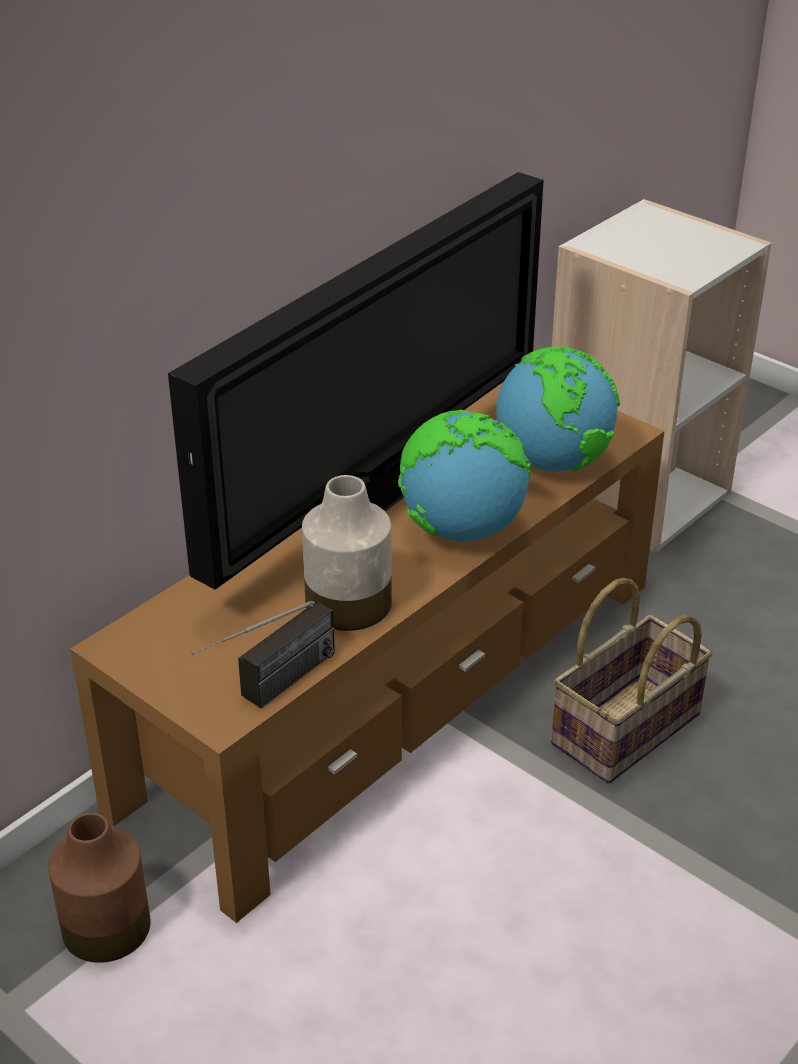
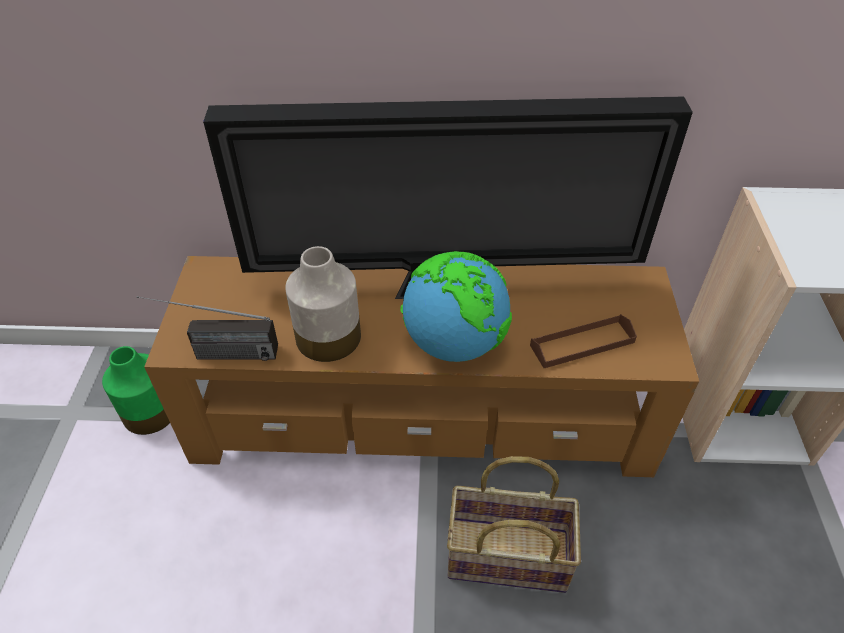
camera: 50 degrees right, 10 degrees up
brown vase [48,813,151,963] -> green vase [102,346,170,435]
globe [496,347,620,471] -> brown tray [530,314,637,368]

